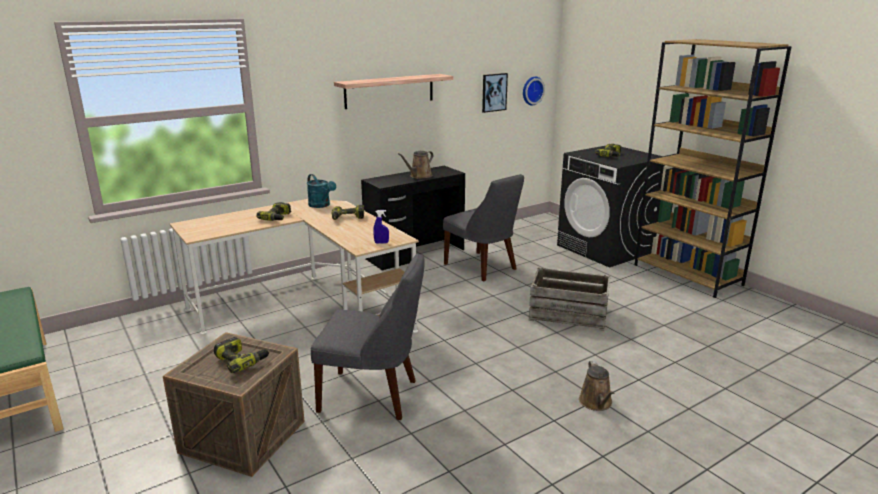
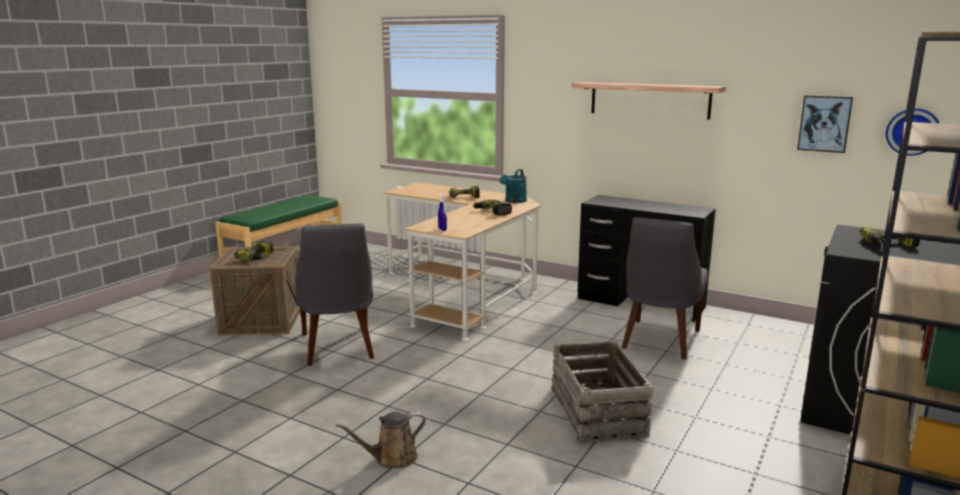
camera: 65 degrees right, 5 degrees down
brown watering can [398,151,433,179] -> none

